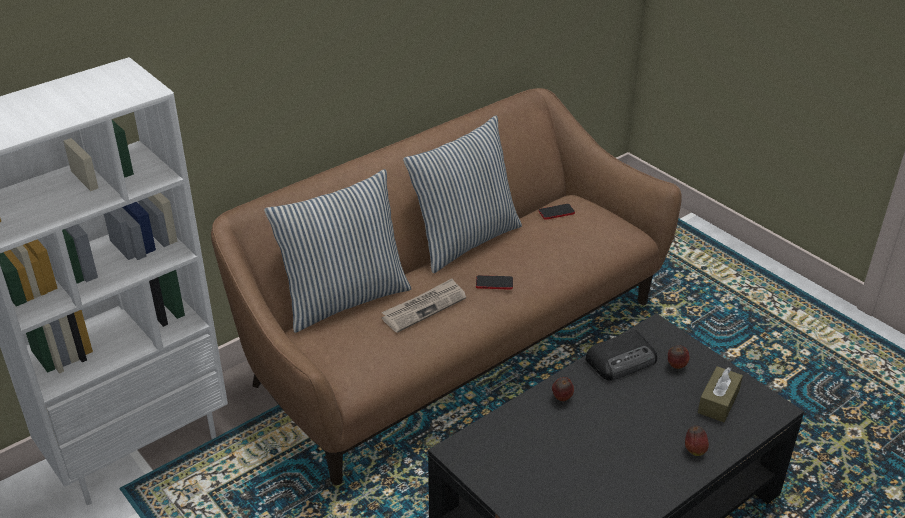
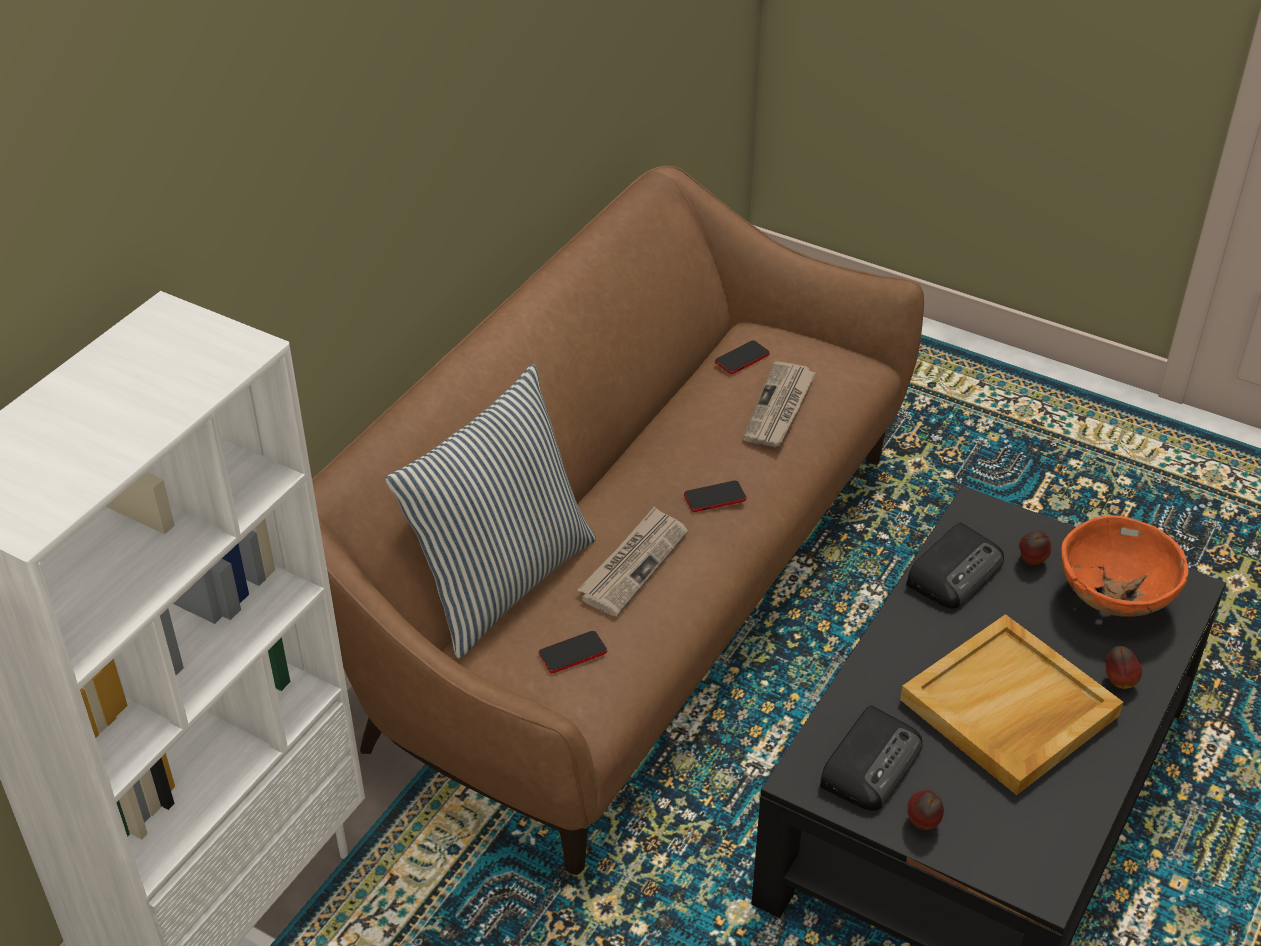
camera: 20 degrees left, 5 degrees up
pillow [403,116,522,273] -> none
apple [552,377,574,401] -> apple moved to [907,790,944,830]
brown tissue box [698,366,743,422] -> orange bowl [1061,515,1188,617]
none -> phone [538,631,607,673]
none -> newspaper [743,361,816,447]
none -> radio [820,705,922,811]
none -> beige tray [900,614,1123,795]

